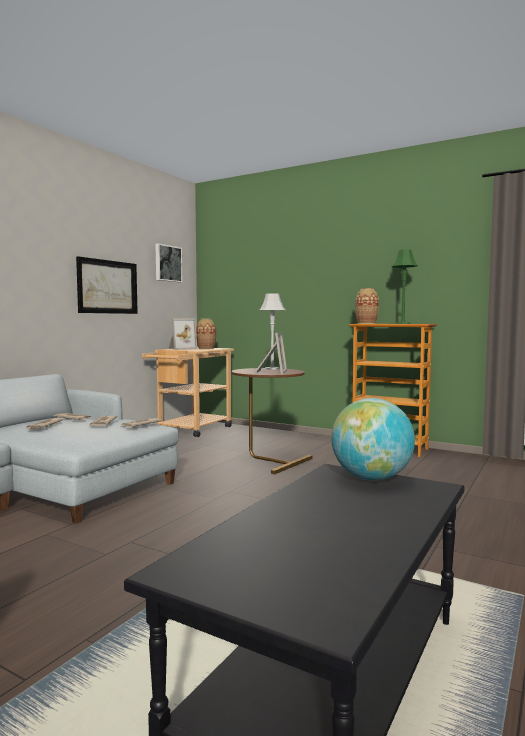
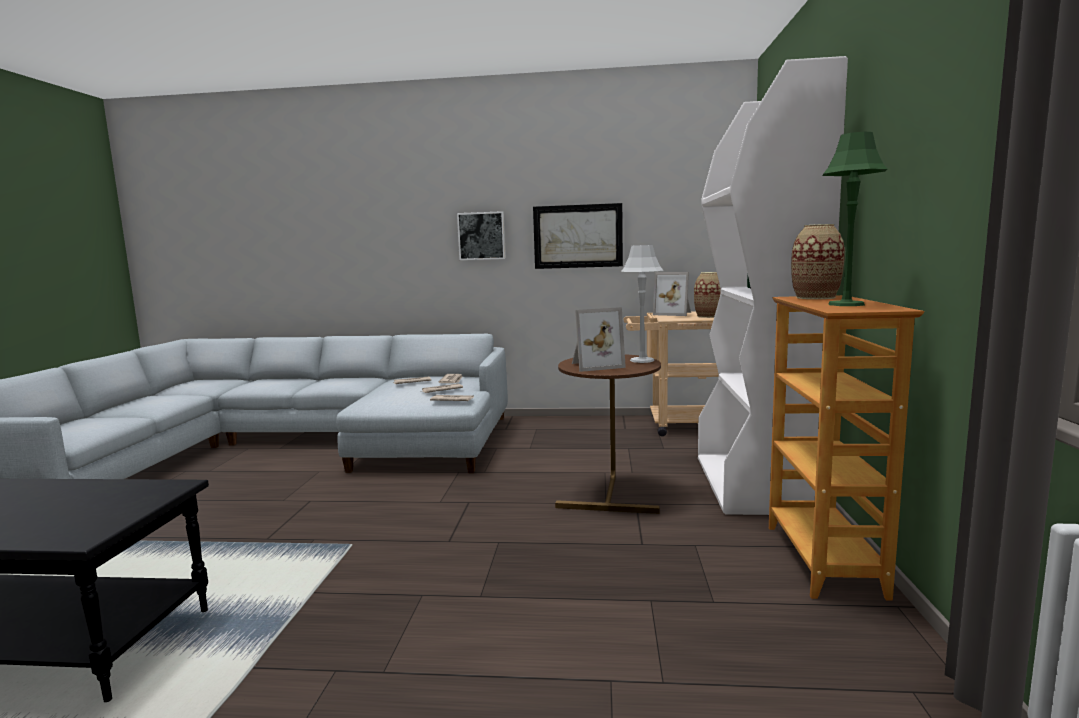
camera: 65 degrees right, 5 degrees up
picture [155,243,183,282] -> picture moved to [457,211,506,260]
globe [331,398,415,481] -> none
none -> white bookcase [698,56,848,515]

